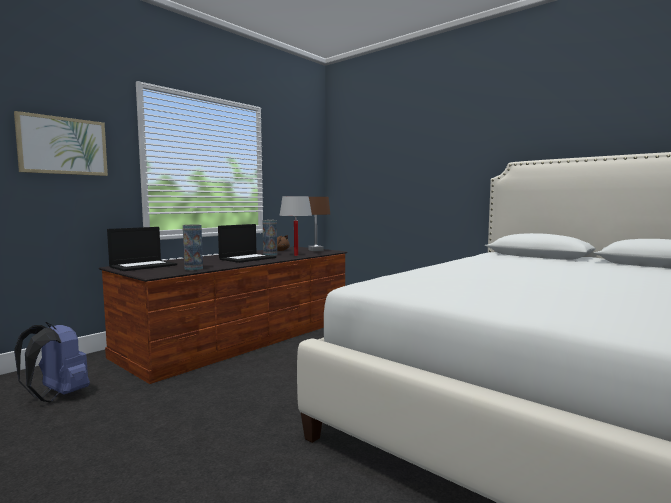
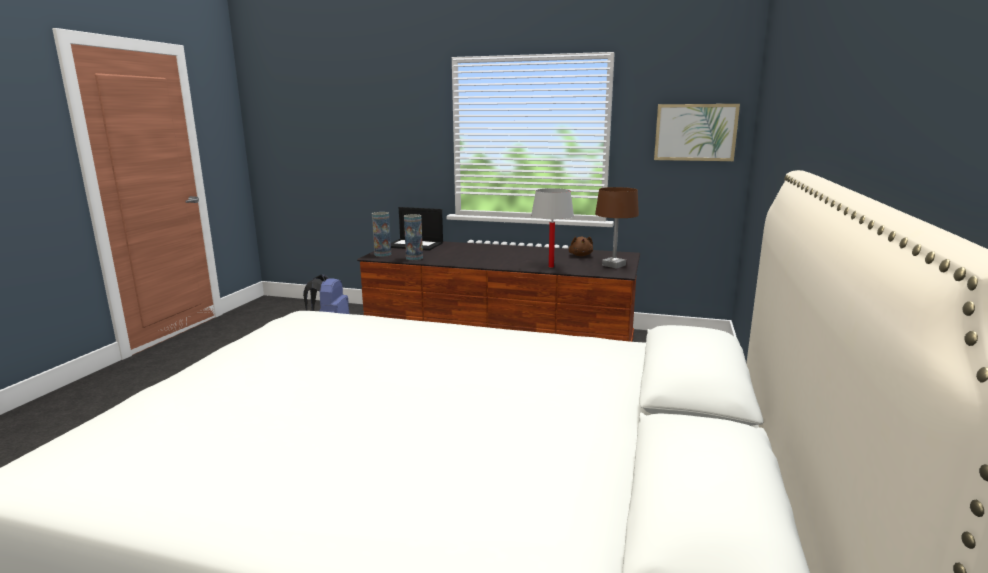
camera: 65 degrees right, 10 degrees up
picture [14,111,108,176] -> picture moved to [654,104,740,161]
laptop [218,224,276,263] -> none
vase [263,220,277,256] -> vase moved to [372,212,391,257]

